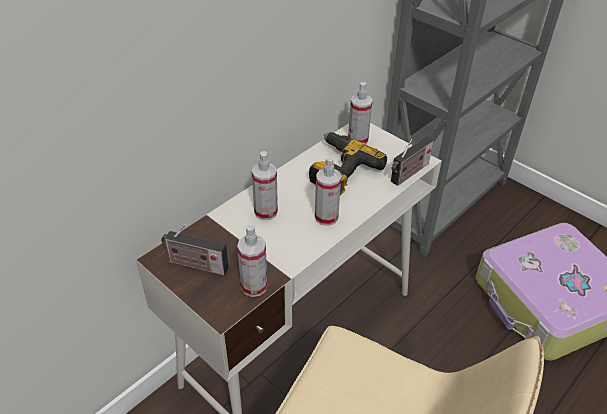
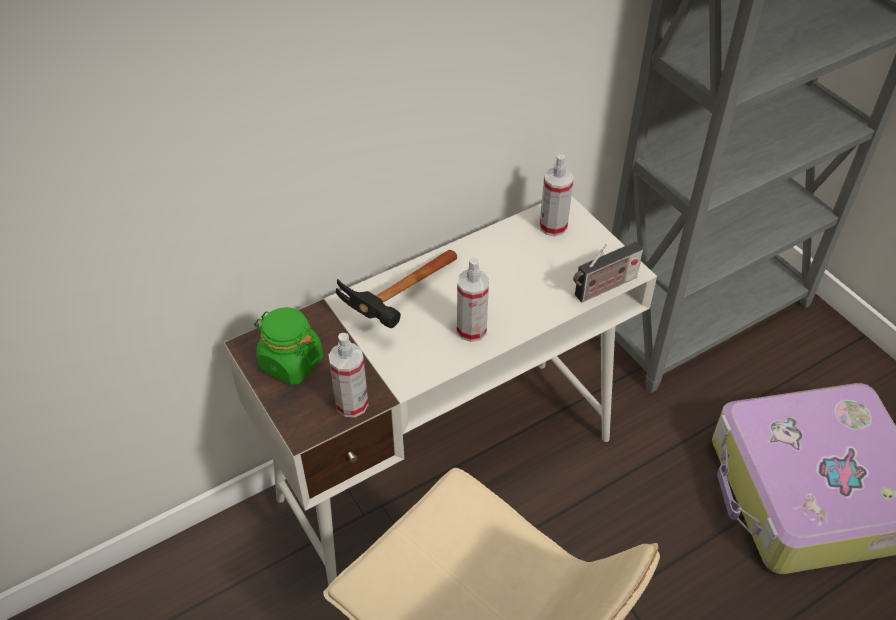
camera: 15 degrees right, 5 degrees up
radio [161,225,229,275] -> green jar [254,307,323,385]
spray bottle [252,151,278,220] -> hammer [336,250,457,328]
power drill [309,132,387,195] -> none

